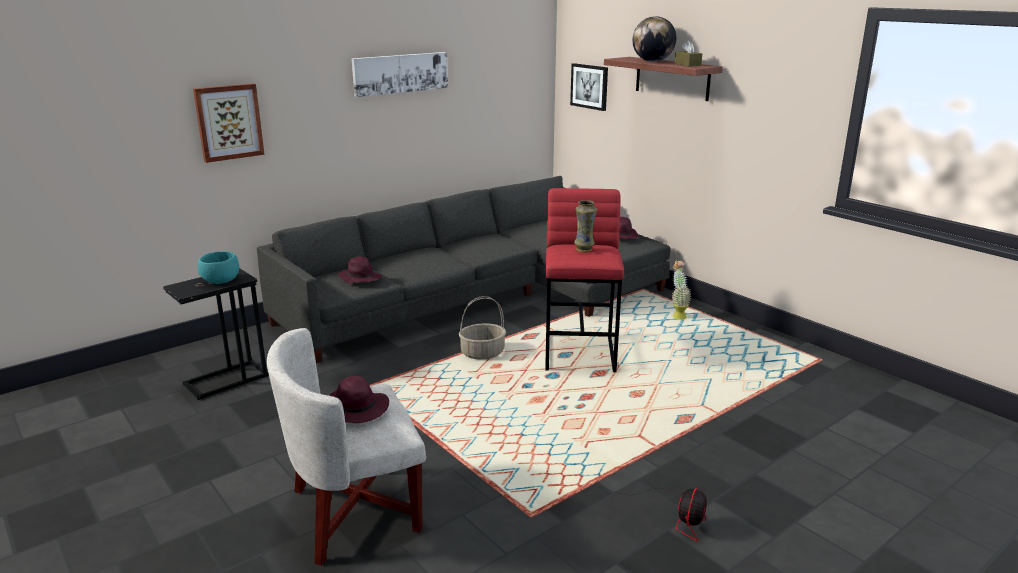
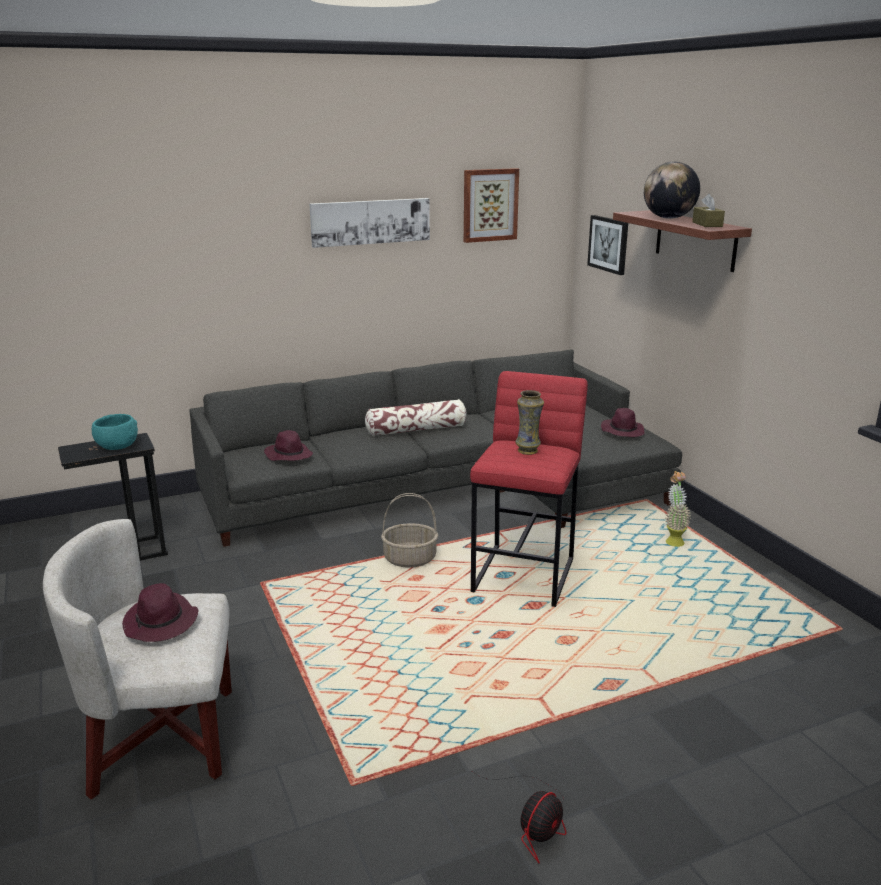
camera: 15 degrees right, 0 degrees up
picture [193,83,265,163] -> picture moved to [464,168,519,243]
none -> pillow [365,399,467,436]

